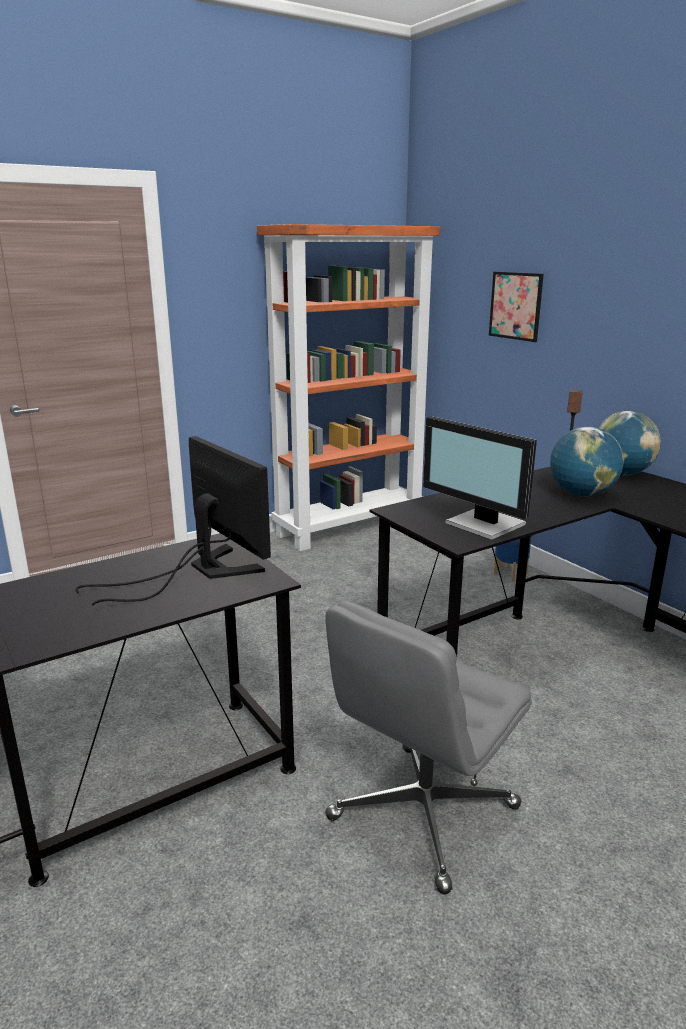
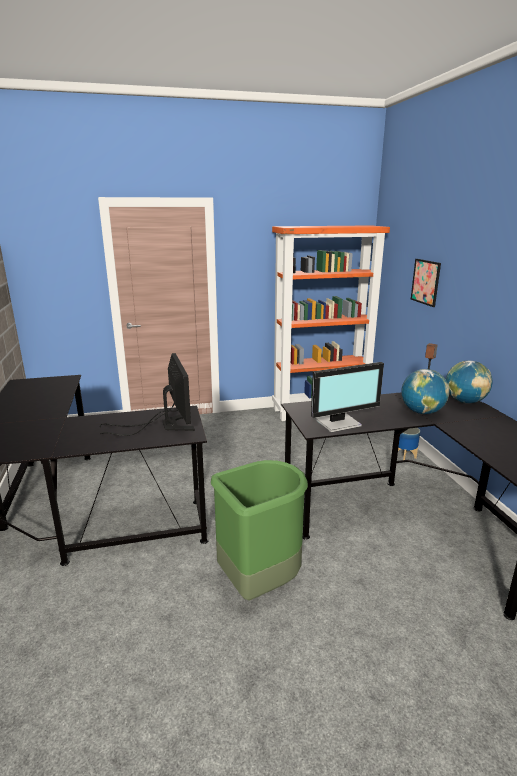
camera: 20 degrees right, 0 degrees up
grey office chair [325,601,532,895] -> green trash can [211,460,308,601]
monitor [423,416,537,540] -> monitor turned 90 degrees counterclockwise [311,362,384,432]

